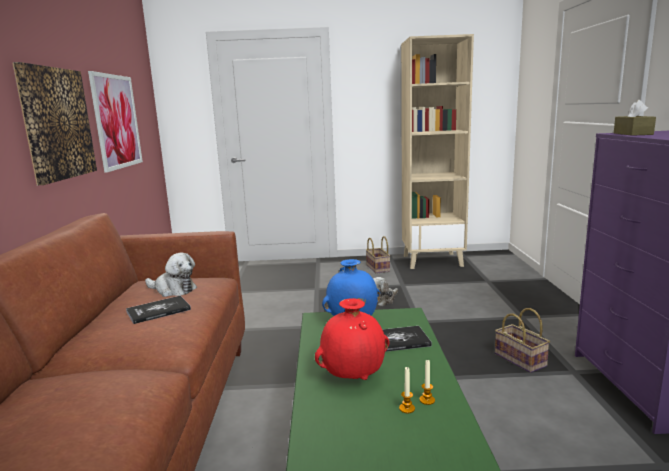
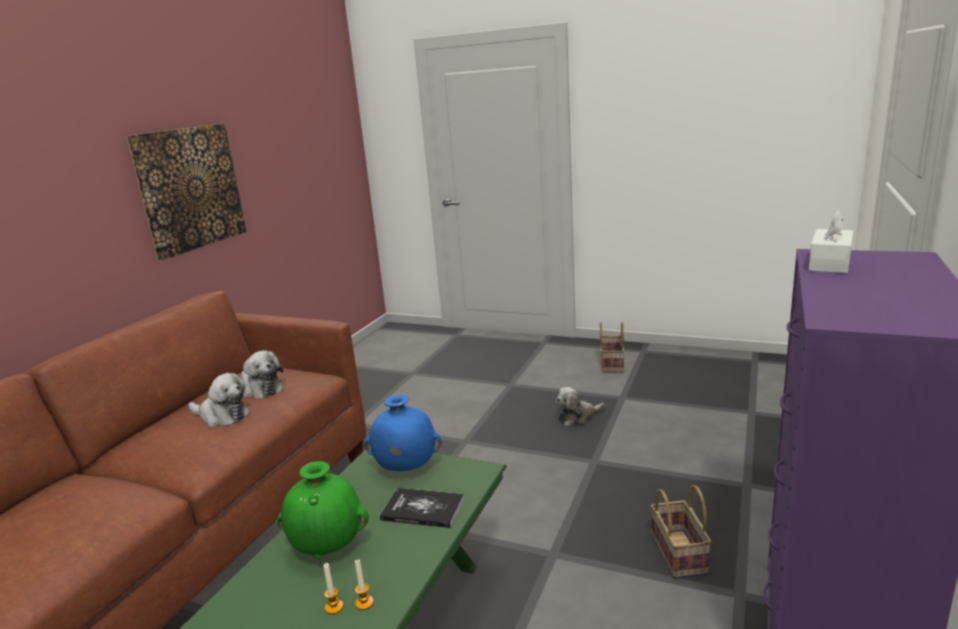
camera: 25 degrees right, 5 degrees up
picture [88,71,143,173] -> none
book [126,296,191,324] -> plush toy [188,373,250,427]
red vase [315,298,389,380] -> green vase [277,461,369,559]
beige bookcase [401,34,474,269] -> none
brown tissue box [614,100,656,136] -> white tissue box [809,210,853,274]

